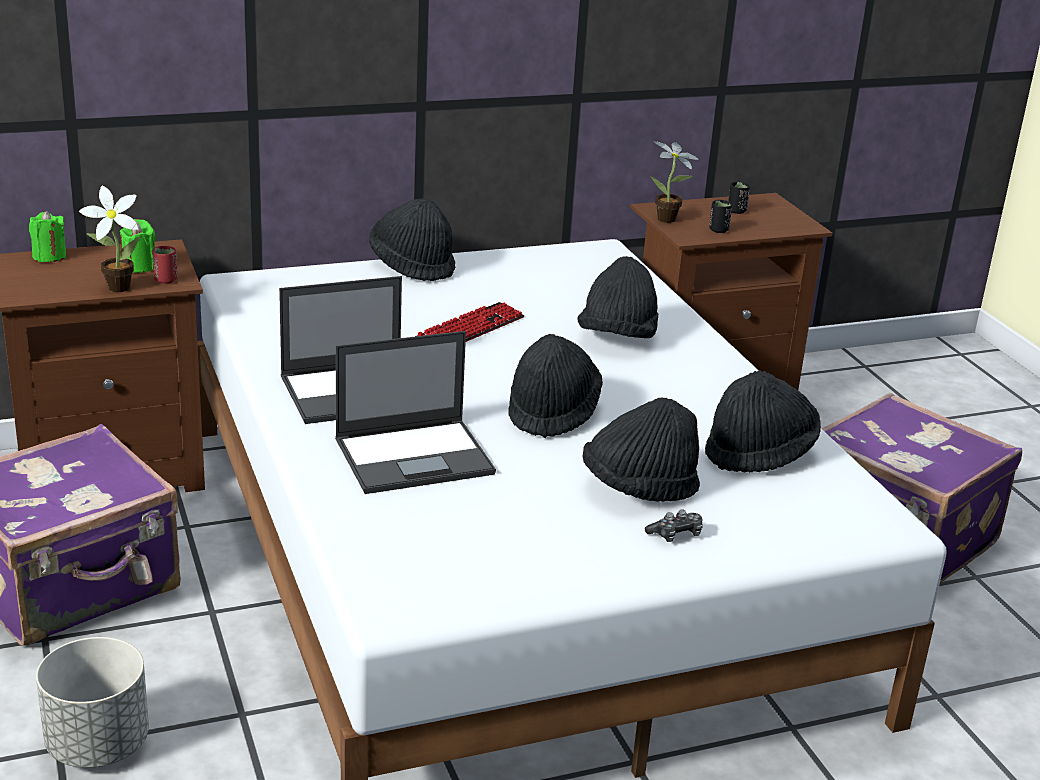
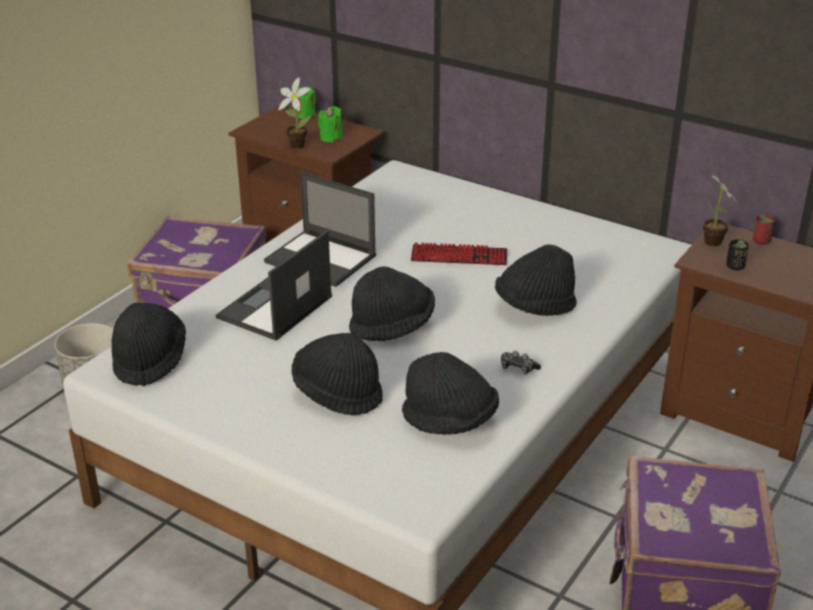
camera: 55 degrees right, 5 degrees up
red cup [152,246,178,284] -> red cup moved to [753,215,775,245]
laptop [335,331,496,494] -> laptop turned 90 degrees clockwise [215,230,332,341]
black hat [369,198,455,281] -> black hat moved to [111,303,186,386]
game controller [645,509,703,542] -> game controller moved to [501,351,541,375]
black cup [729,182,750,214] -> none

